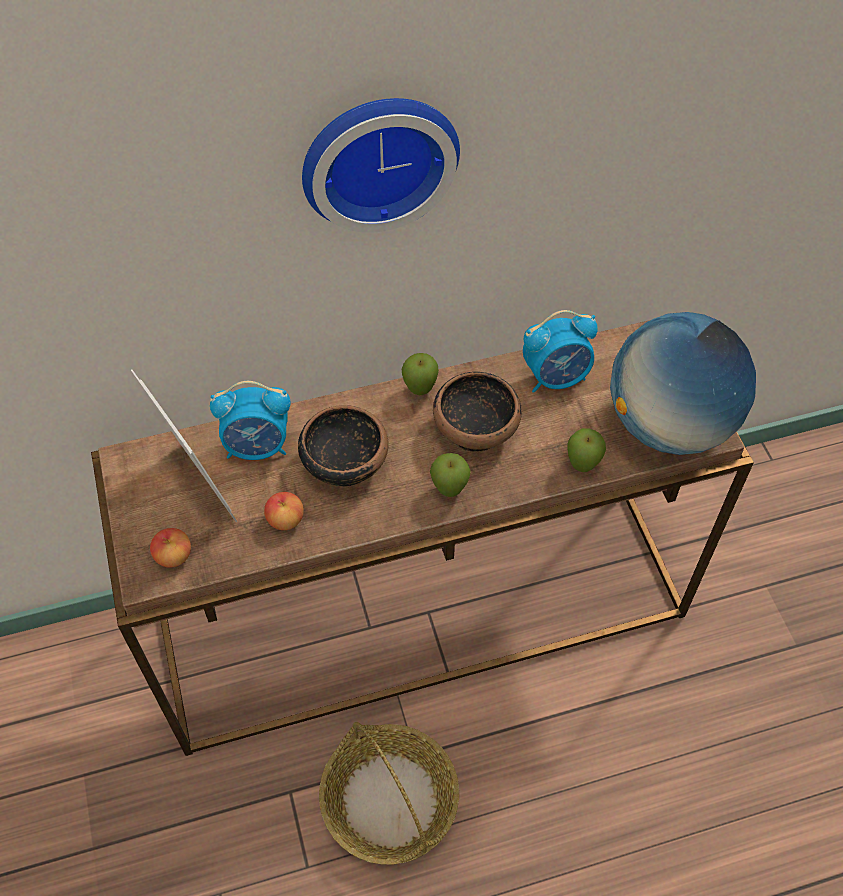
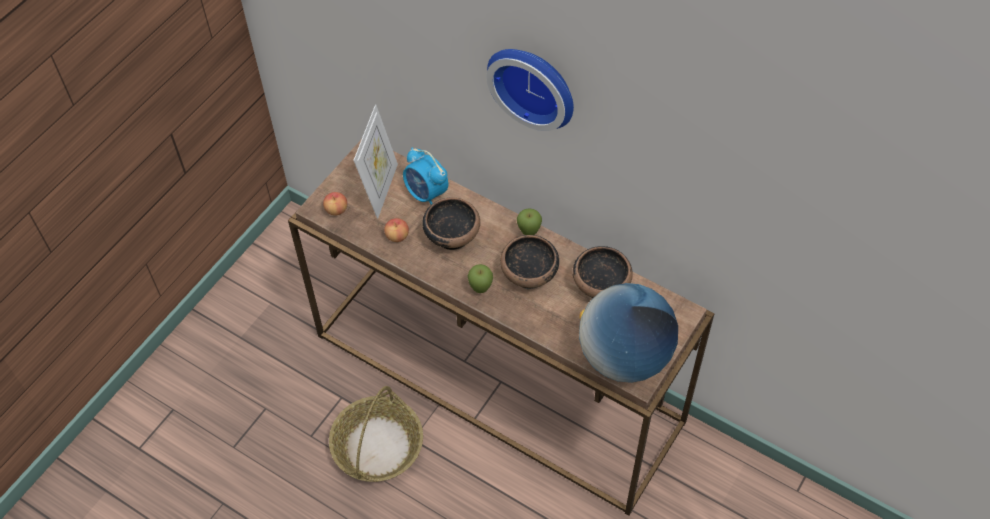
camera: 50 degrees right, 0 degrees up
alarm clock [523,310,598,393] -> bowl [573,246,633,299]
apple [567,428,606,472] -> none

